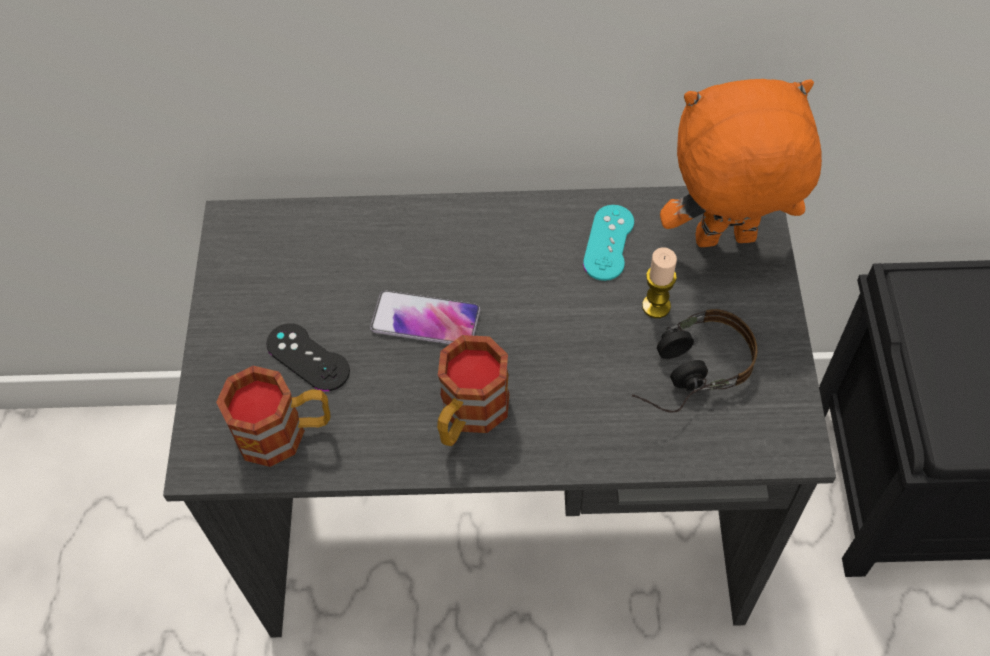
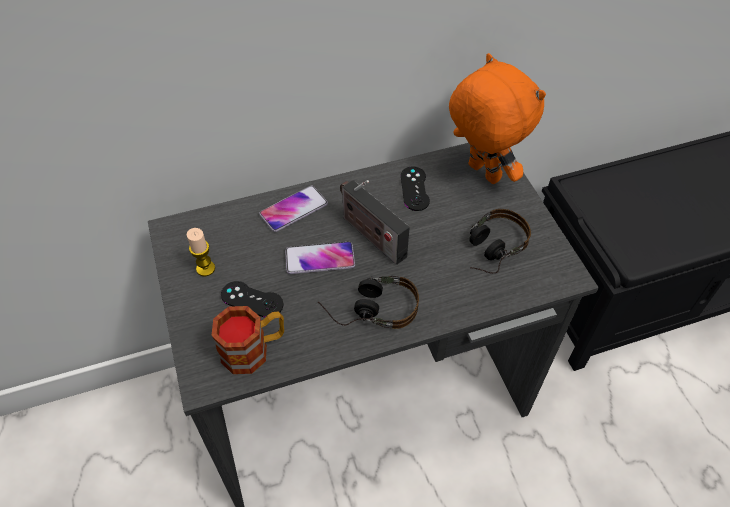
camera: 20 degrees left, 5 degrees down
mug [437,335,509,446] -> headphones [318,276,419,329]
turquoise game controller [583,205,634,281] -> black game controller [401,167,430,211]
candle [642,247,677,318] -> candle moved to [186,228,215,276]
orange plush toy [660,79,822,247] -> orange plush toy turned 75 degrees clockwise [449,53,546,184]
none -> phone [259,186,328,232]
none -> radio [340,180,410,265]

